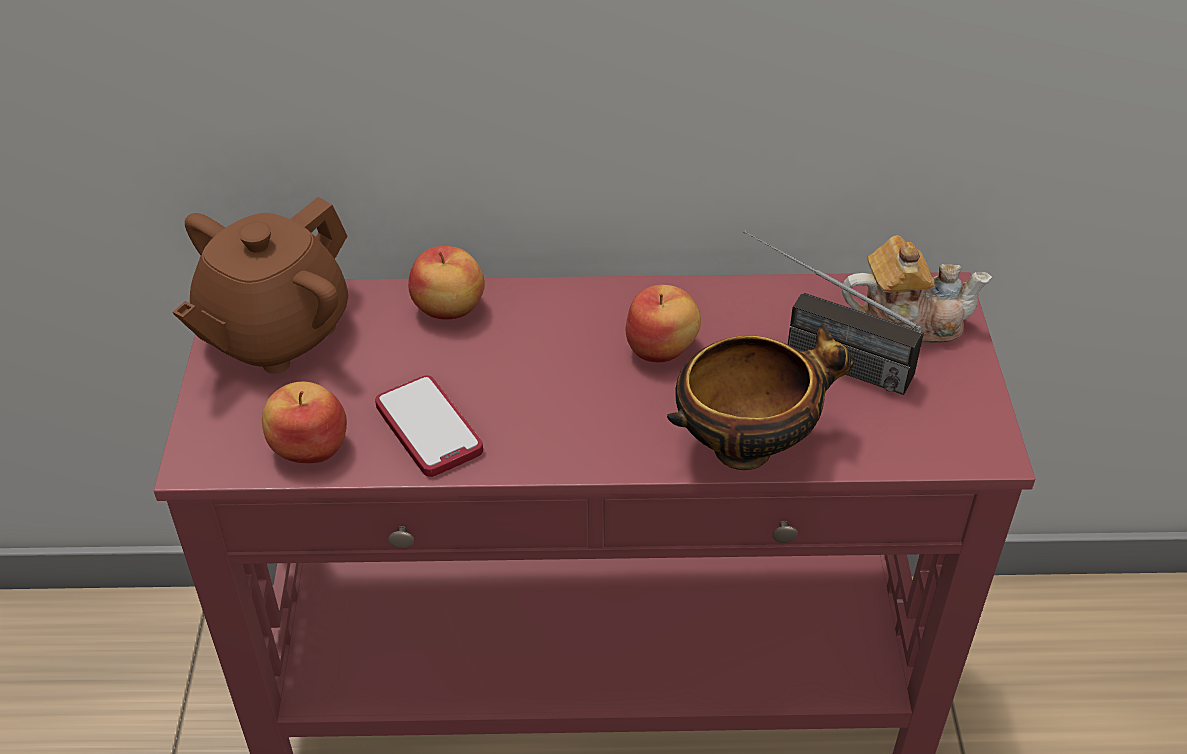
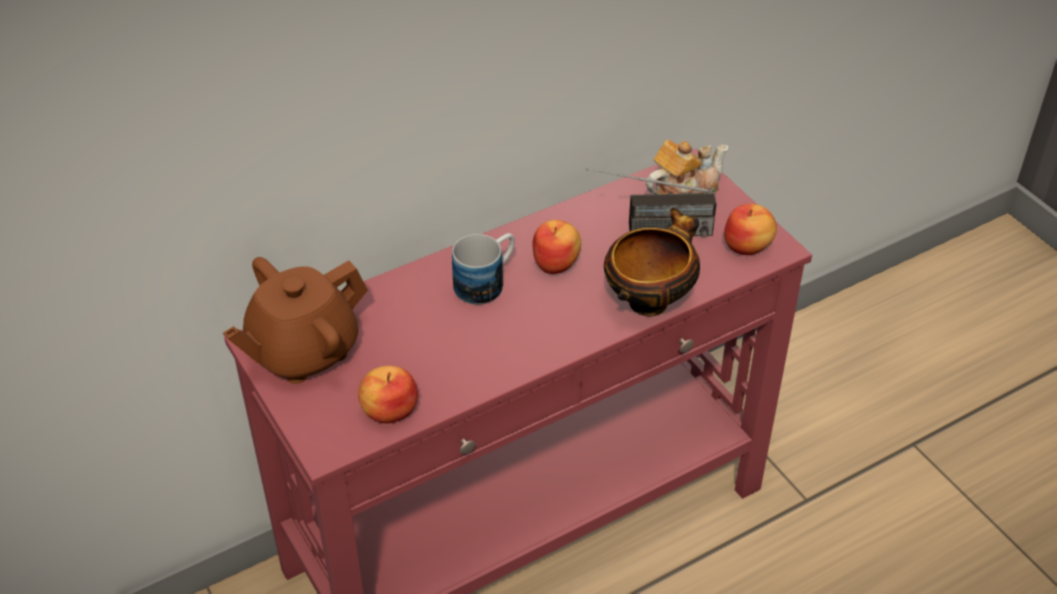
camera: 30 degrees left, 0 degrees up
brown teapot [173,197,348,374] -> brown teapot turned 45 degrees clockwise [223,257,368,384]
phone [375,375,483,477] -> none
apple [408,246,485,320] -> apple moved to [724,204,777,255]
none -> mug [452,233,515,305]

